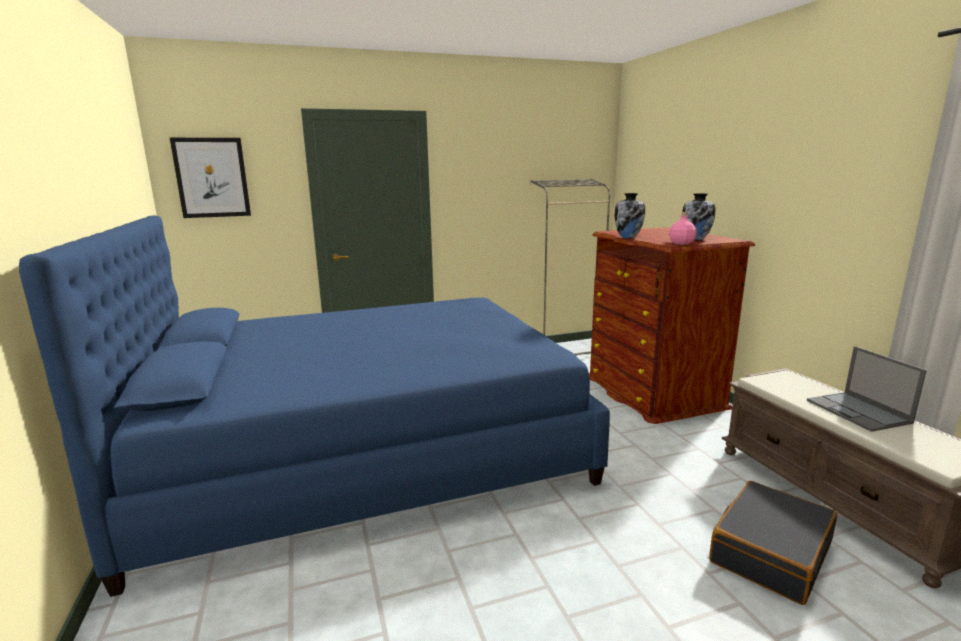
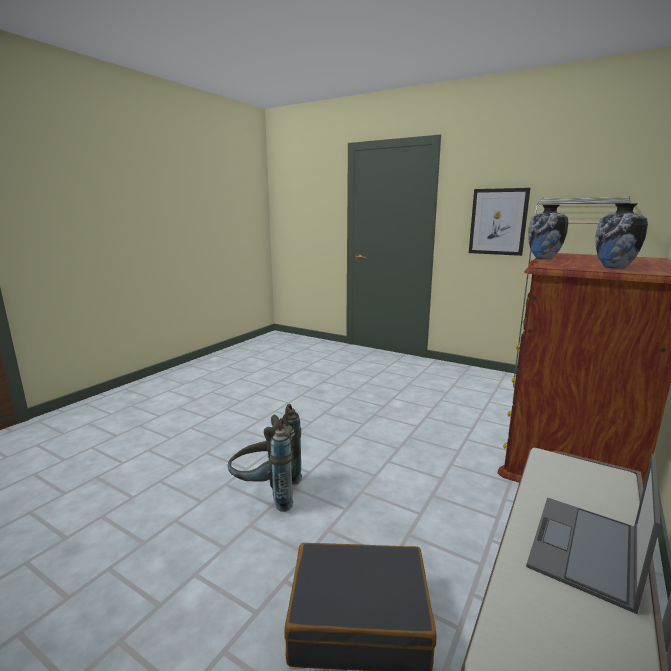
camera: 50 degrees right, 0 degrees up
blue bed [19,215,610,597] -> none
picture [170,138,251,218] -> picture moved to [469,188,531,256]
pink bottle [669,212,697,245] -> none
none -> grey backpack [227,404,302,512]

